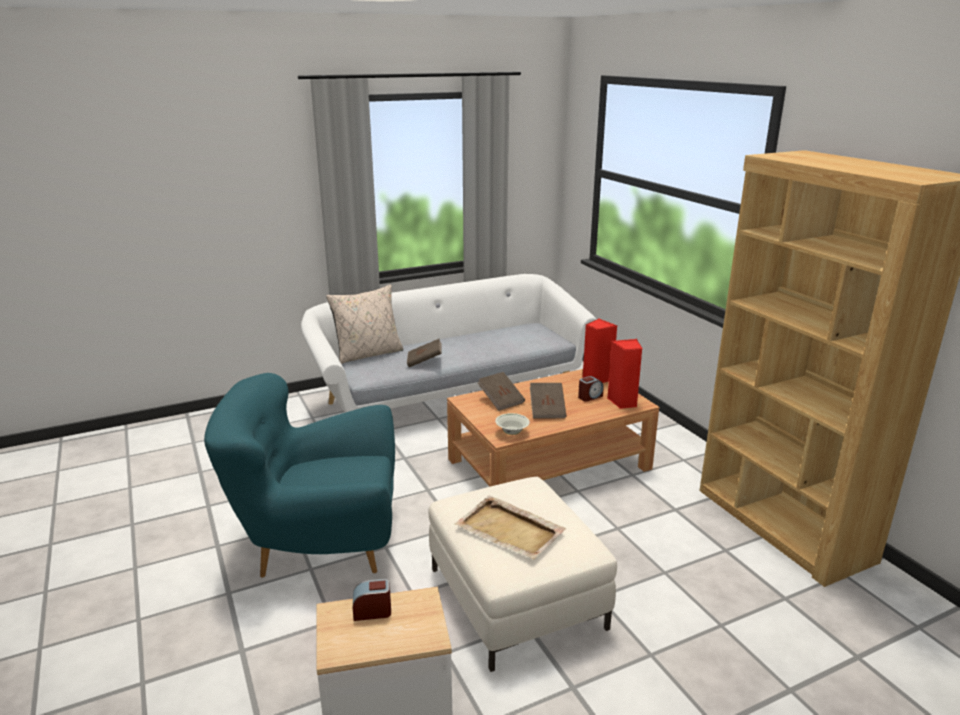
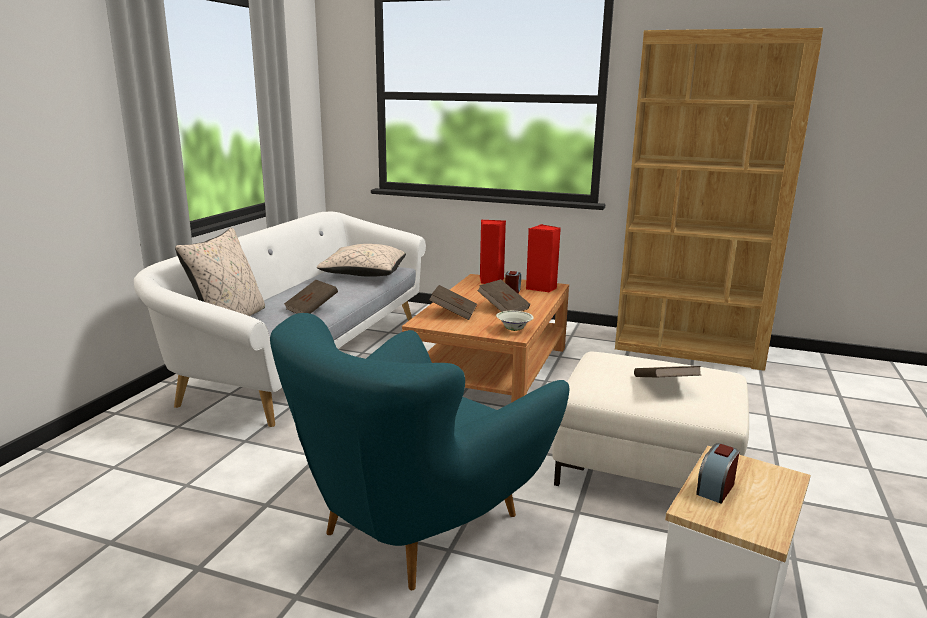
camera: 45 degrees left, 5 degrees down
beige tray [454,495,566,559] -> brown book [634,366,702,377]
none -> beige pillow [317,244,406,277]

